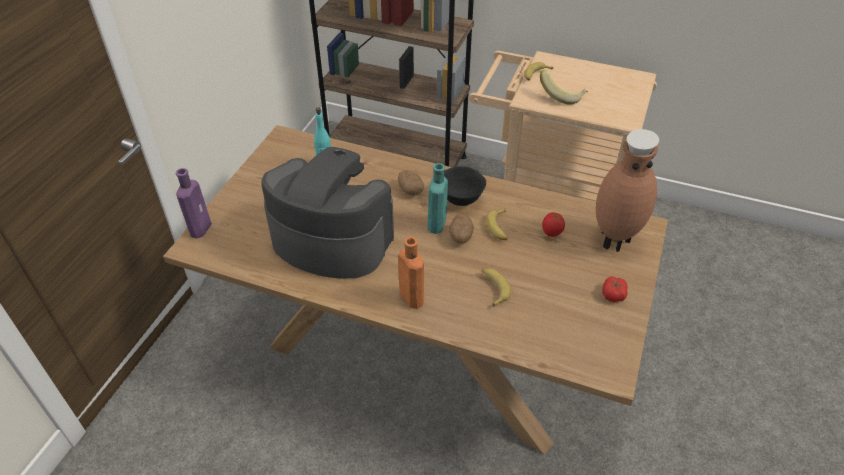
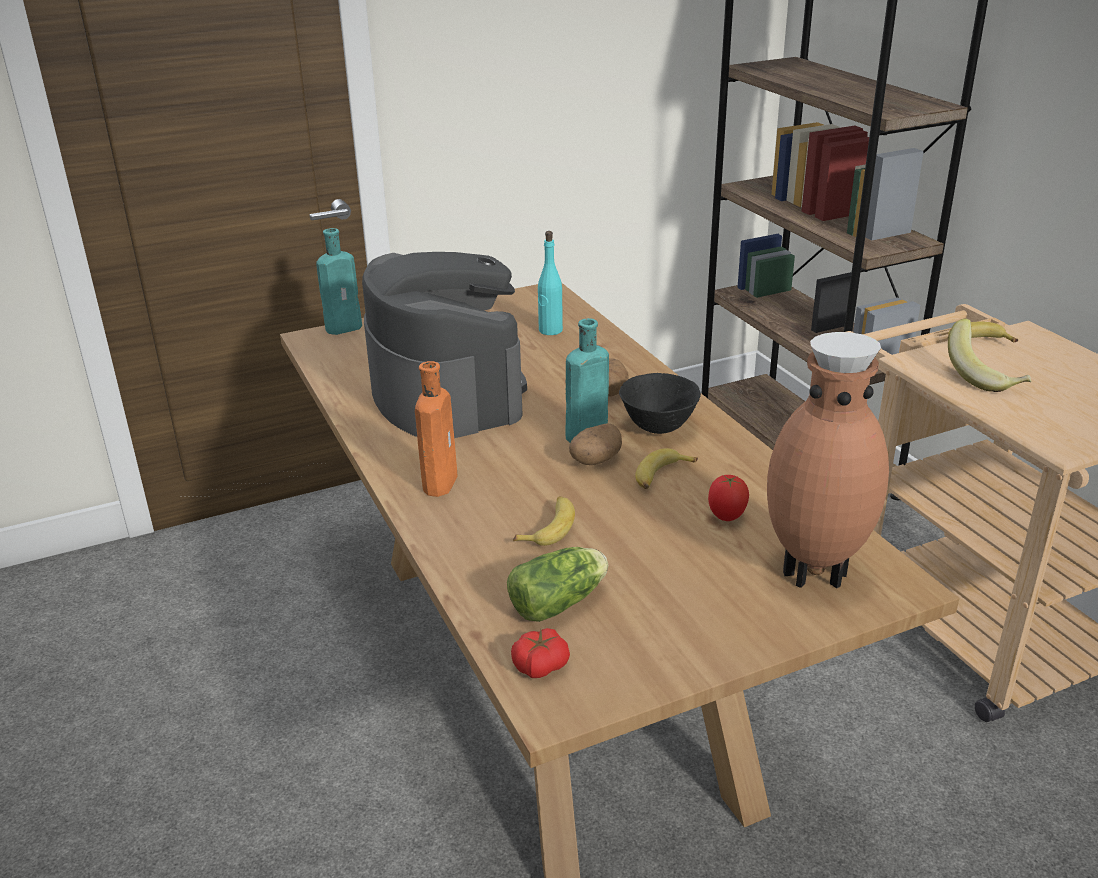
camera: 45 degrees right, 15 degrees down
purple bottle [176,168,212,238] -> turquoise bottle [316,228,362,335]
tomato [602,276,628,302] -> tomato moved to [511,628,570,678]
none -> lettuce [507,547,608,622]

